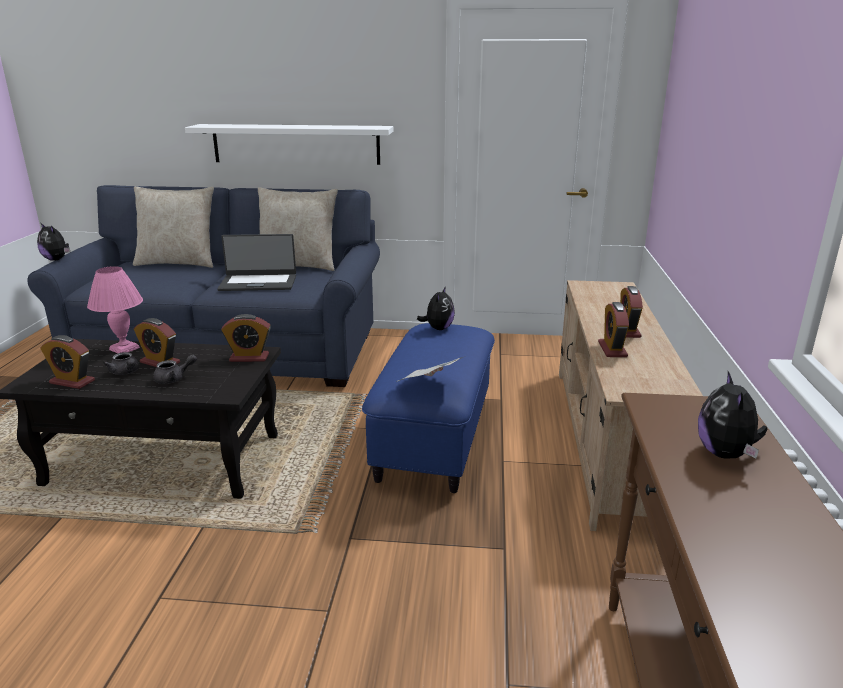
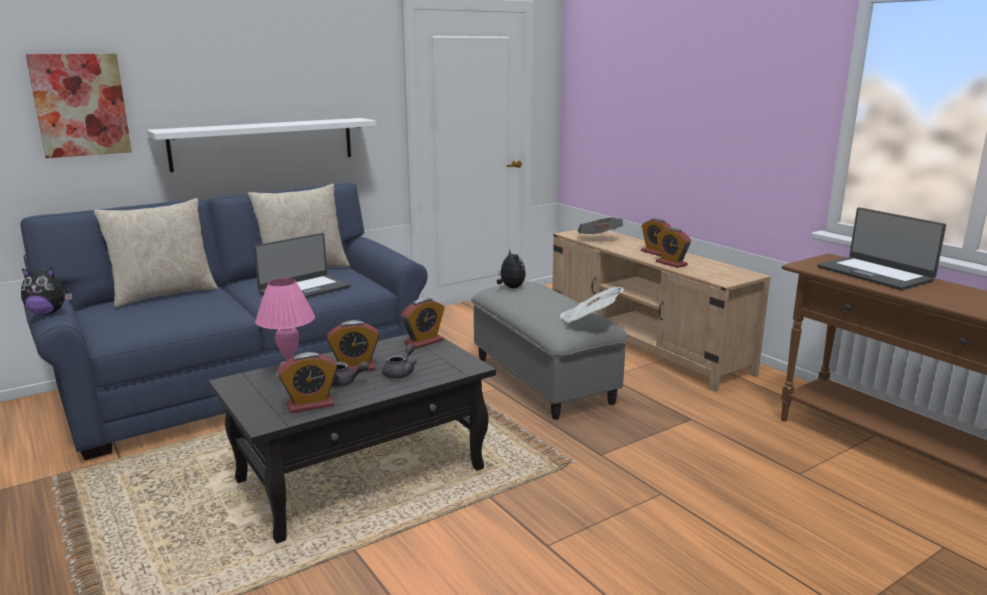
camera: 40 degrees left, 5 degrees down
blue ottoman [362,323,495,493] -> grey ottoman [471,282,628,420]
plush toy [698,371,767,459] -> laptop [818,207,946,290]
none -> picture [26,54,132,158]
none -> newspaper [577,217,623,234]

